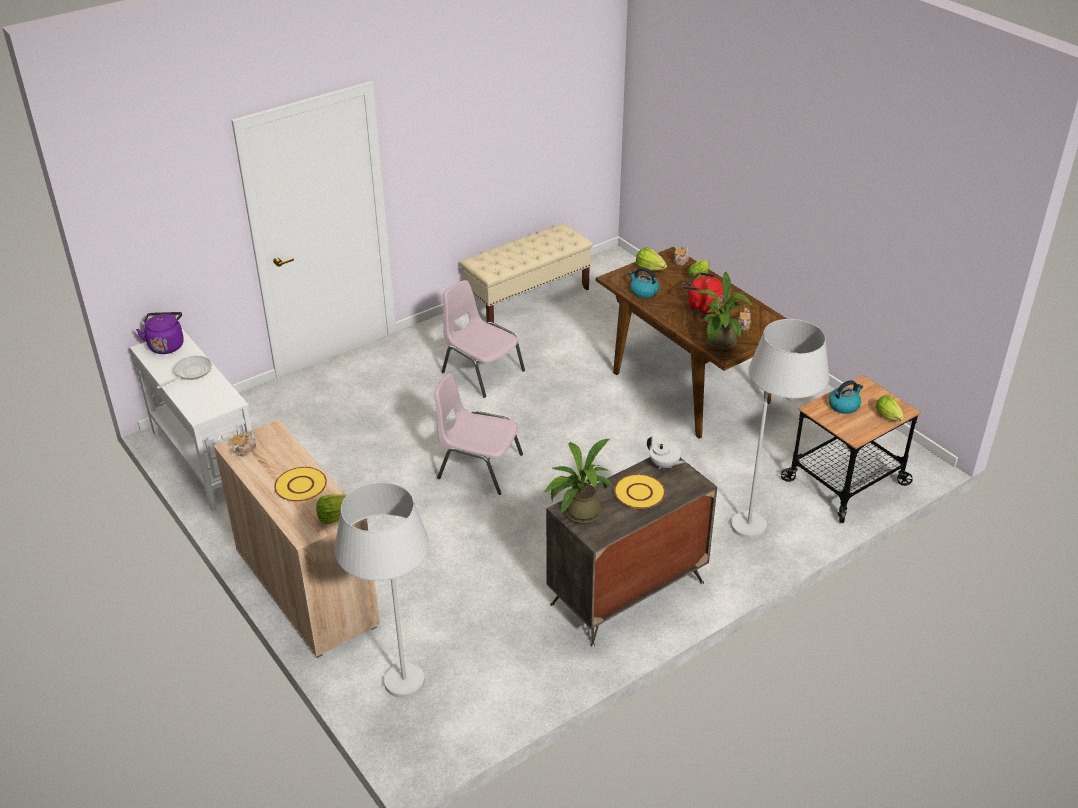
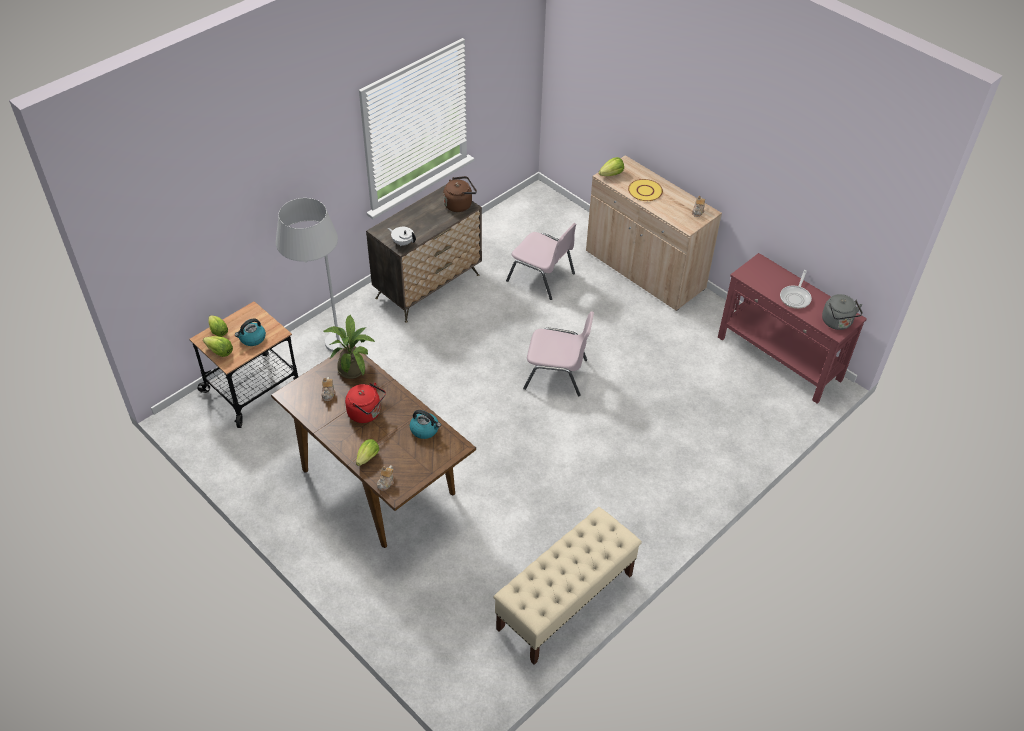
camera: 170 degrees right, 10 degrees up
white console table [130,329,251,512] -> red console table [718,253,867,404]
purple kettle [136,312,184,354] -> grey kettle [822,294,863,330]
white floor lamp [335,482,429,698] -> none
pink chair [442,280,525,398] -> pink chair moved to [506,223,577,300]
potted plant [544,439,613,524] -> brown kettle [443,176,477,212]
yellow plate [614,474,665,509] -> none
lettuce [636,248,667,271] -> lettuce moved to [203,336,233,357]

